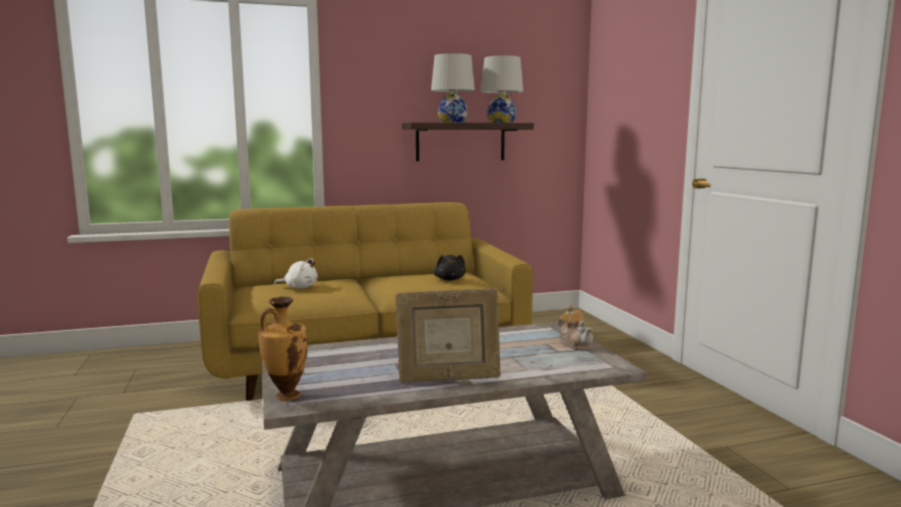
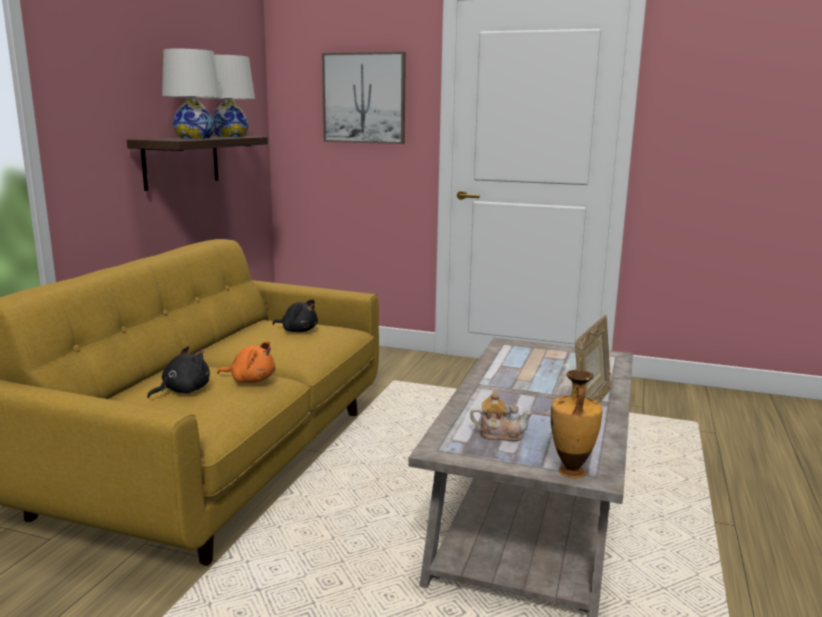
camera: 55 degrees left, 5 degrees up
white plush toy [274,258,318,288] -> black plush toy [147,346,210,399]
teapot [558,305,593,351] -> teapot moved to [470,392,532,441]
none -> orange plush toy [217,341,276,383]
none -> picture [322,52,406,144]

